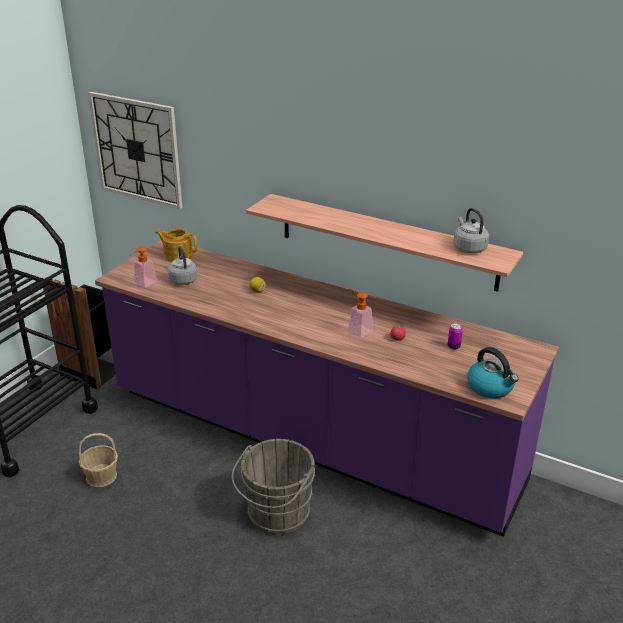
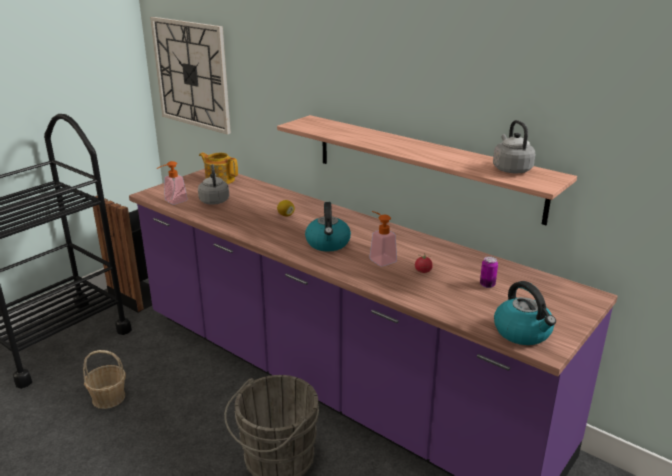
camera: 10 degrees right, 5 degrees down
none -> kettle [305,202,351,252]

